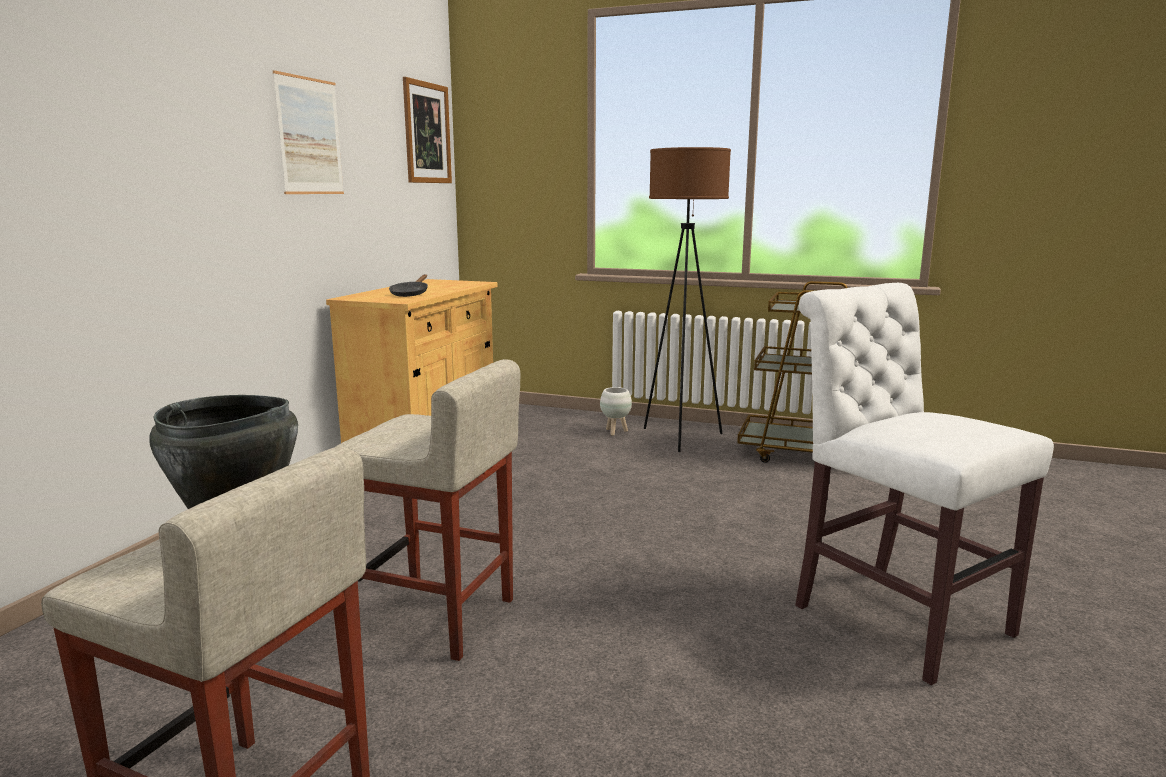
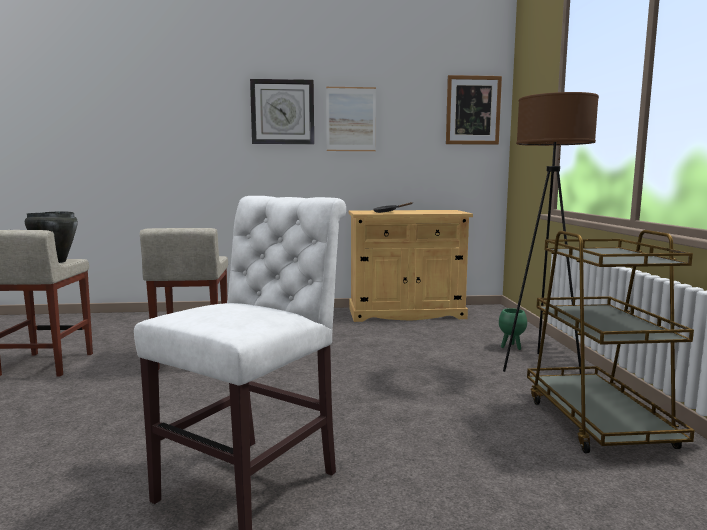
camera: 65 degrees right, 5 degrees down
white planter [600,387,632,436] -> green planter [499,308,527,350]
none -> wall clock [250,79,314,144]

